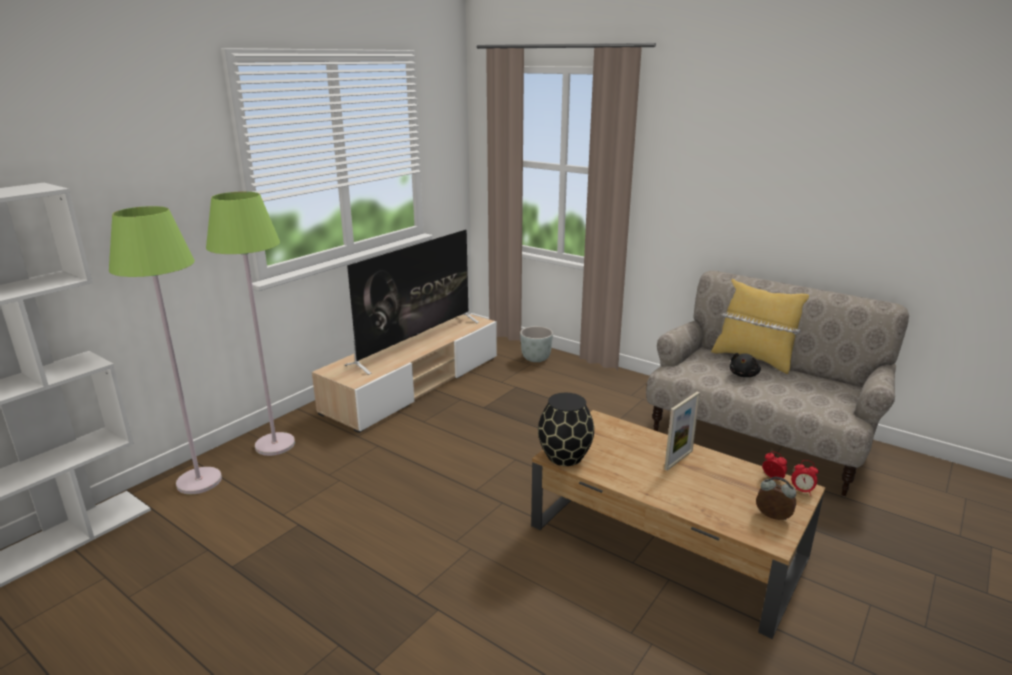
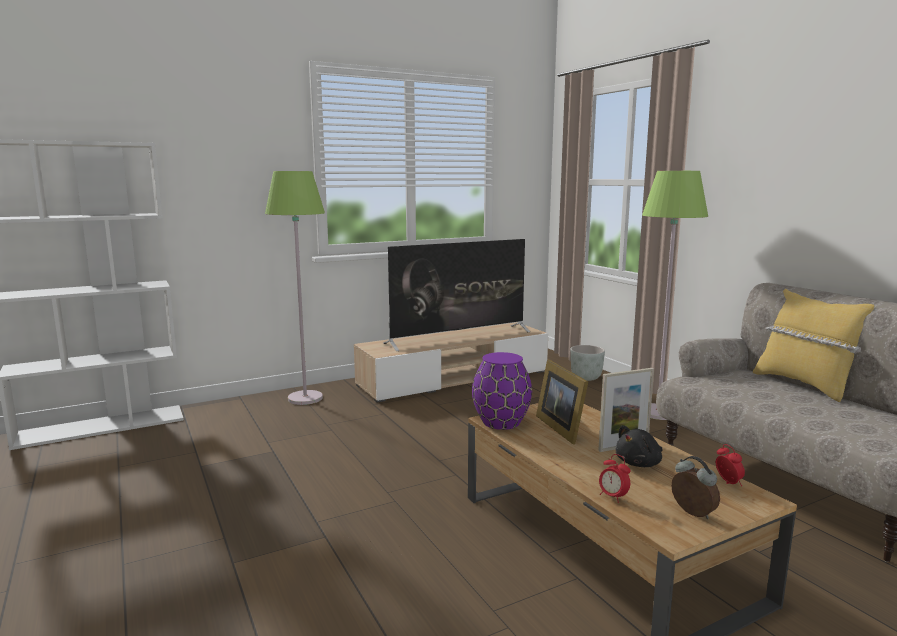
camera: 25 degrees right, 10 degrees down
green floor lamp [109,206,222,494] -> green floor lamp moved to [642,171,708,420]
black vase [538,393,594,466] -> purple vase [472,352,532,430]
black plush toy [730,353,761,377] -> black plush toy moved to [615,425,663,467]
alarm clock [791,460,819,496] -> alarm clock moved to [599,454,630,503]
none -> picture frame [536,360,588,444]

